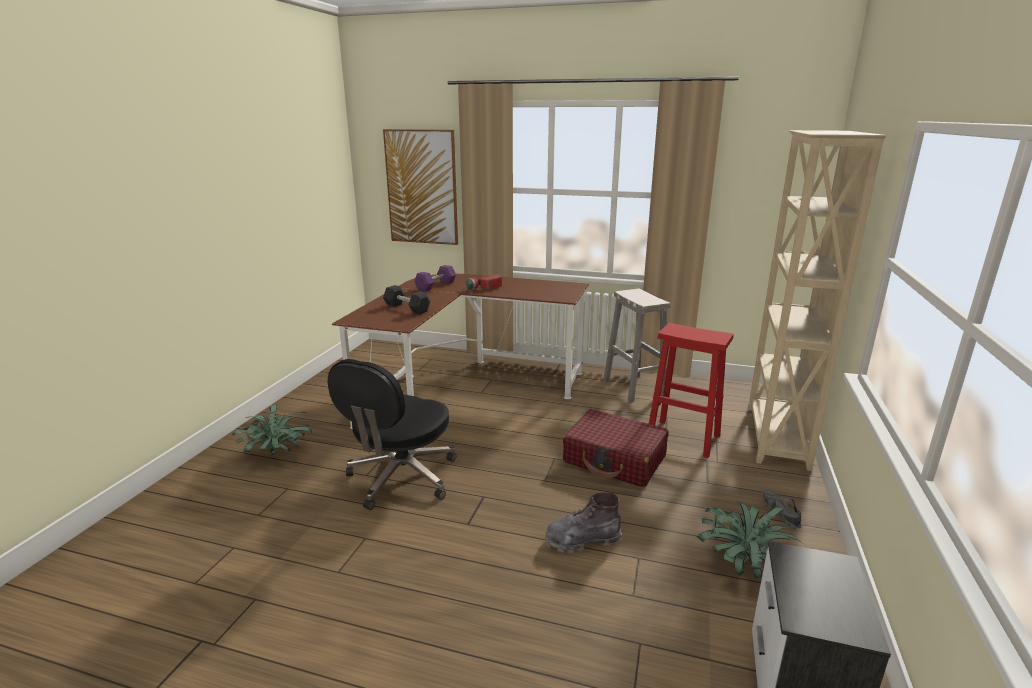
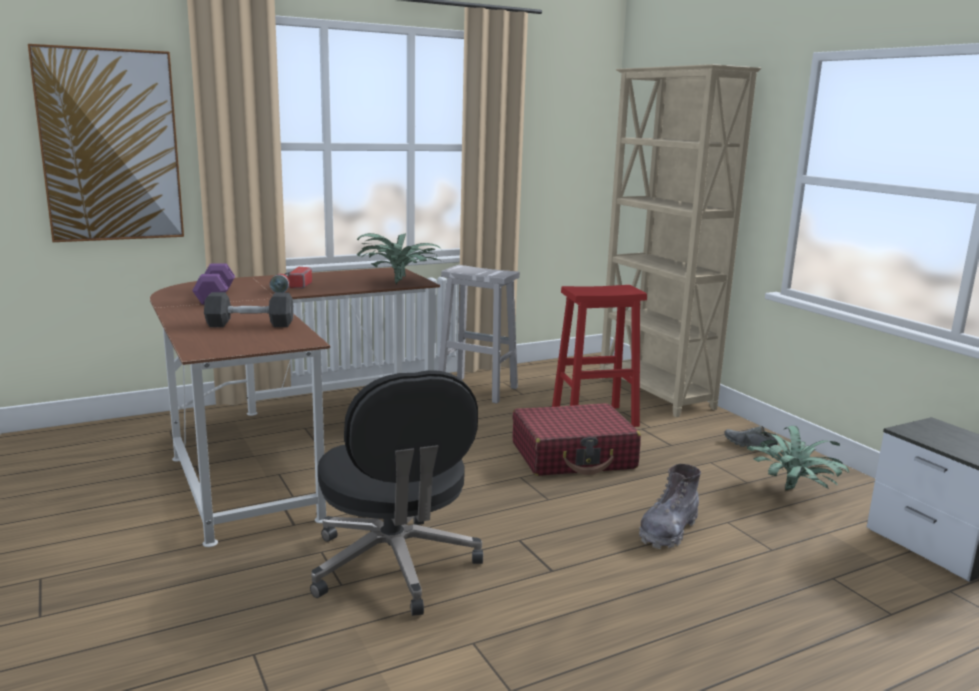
camera: 45 degrees left, 5 degrees down
potted plant [232,404,312,455] -> potted plant moved to [357,233,441,284]

